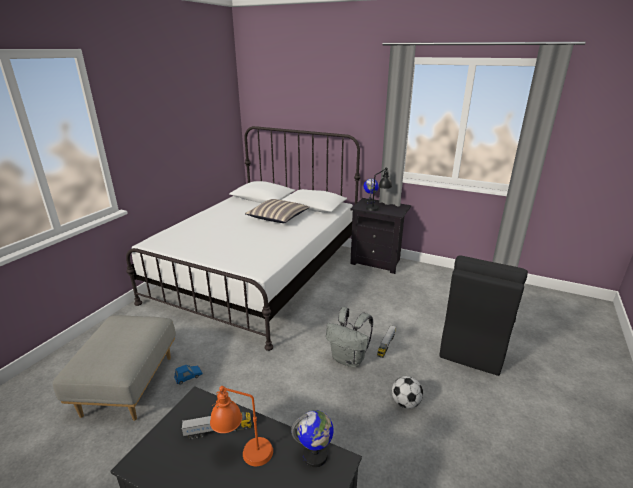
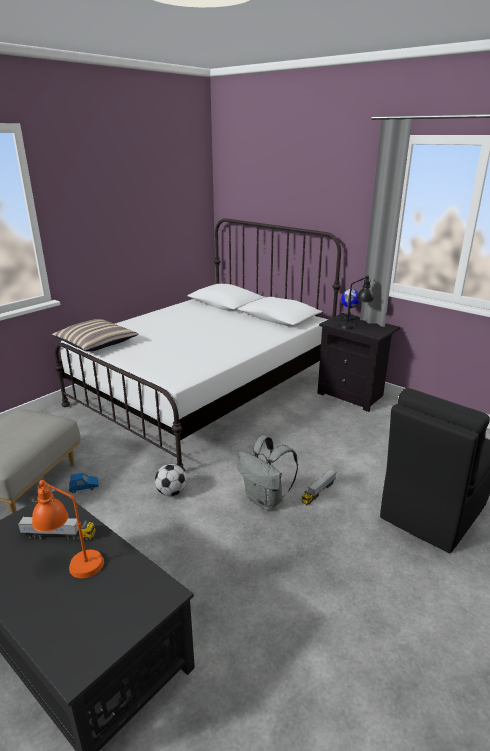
camera: 15 degrees right, 0 degrees up
pillow [245,199,310,223] -> pillow moved to [52,319,139,352]
globe [291,410,334,467] -> none
football [392,376,423,409] -> football moved to [155,464,187,496]

